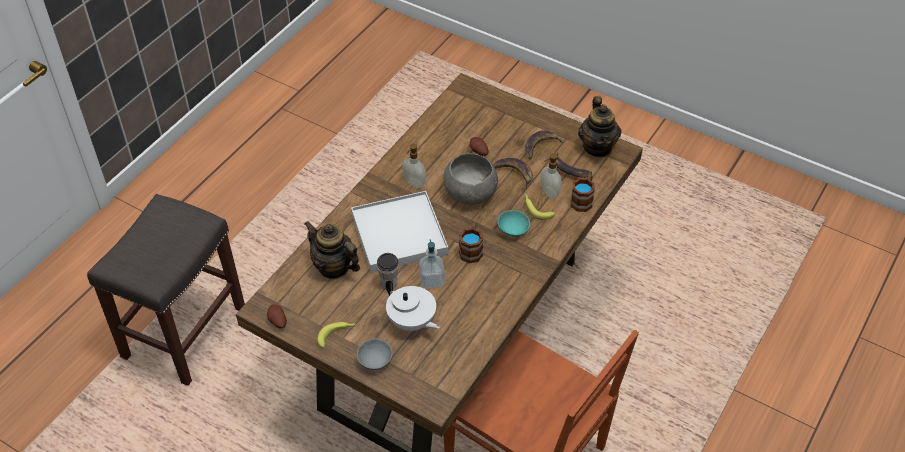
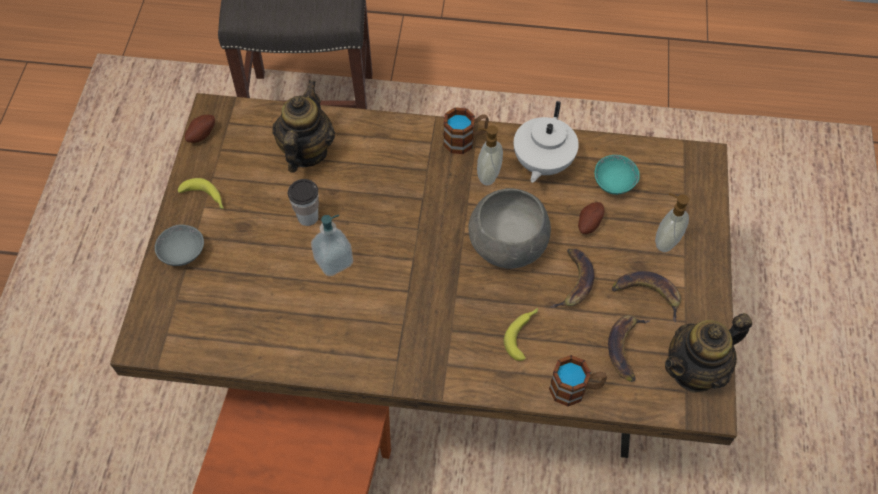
camera: 65 degrees right, 10 degrees up
white tray [351,191,448,273] -> none
white teapot [386,279,440,331] -> white teapot moved to [514,101,579,183]
mug [459,223,483,263] -> mug moved to [443,107,489,154]
turquoise bowl [497,210,530,237] -> turquoise bowl moved to [595,155,640,195]
soap dispenser [540,153,562,199] -> soap dispenser moved to [655,193,689,252]

